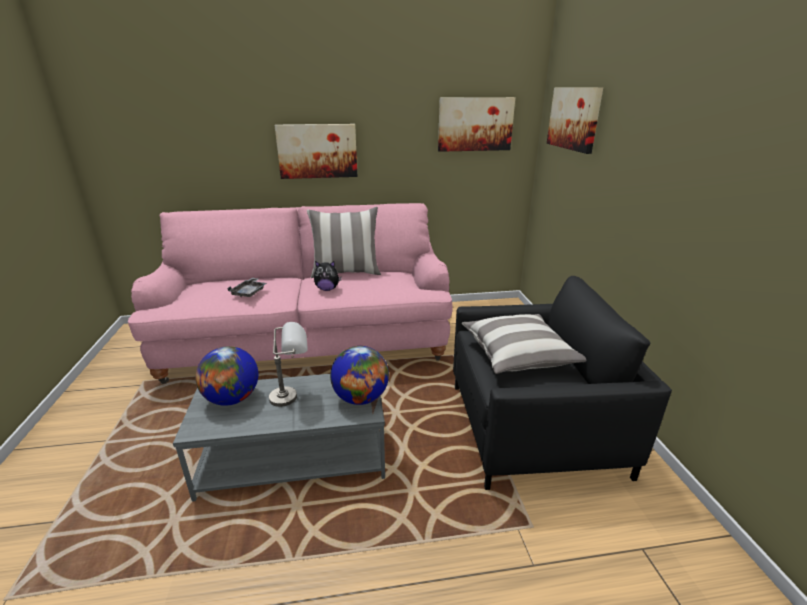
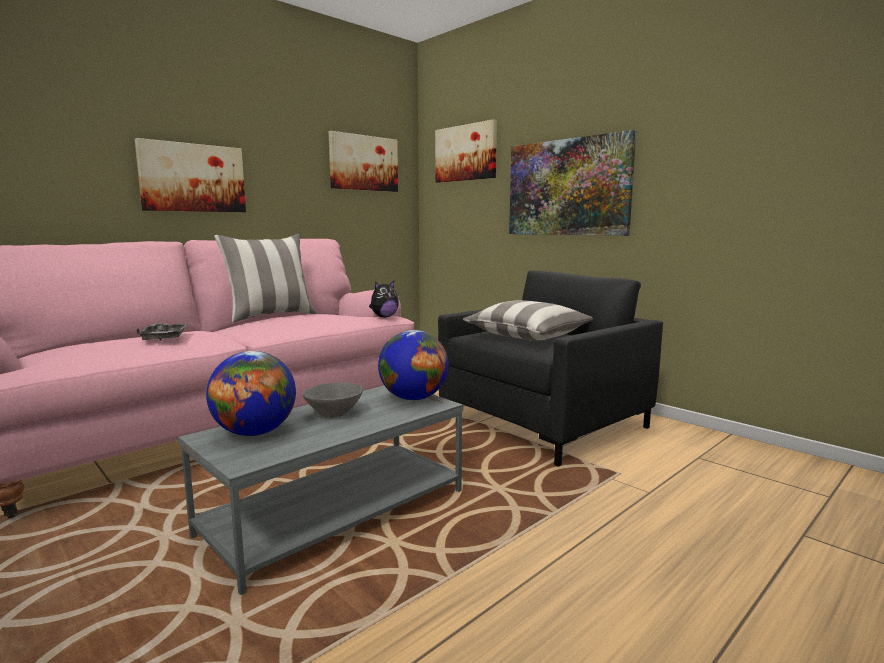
camera: 35 degrees left, 15 degrees down
grey table lamp [269,322,308,407] -> grey bowl [302,382,363,418]
plush toy [314,261,342,291] -> plush toy moved to [369,281,399,317]
none -> picture [509,130,636,236]

